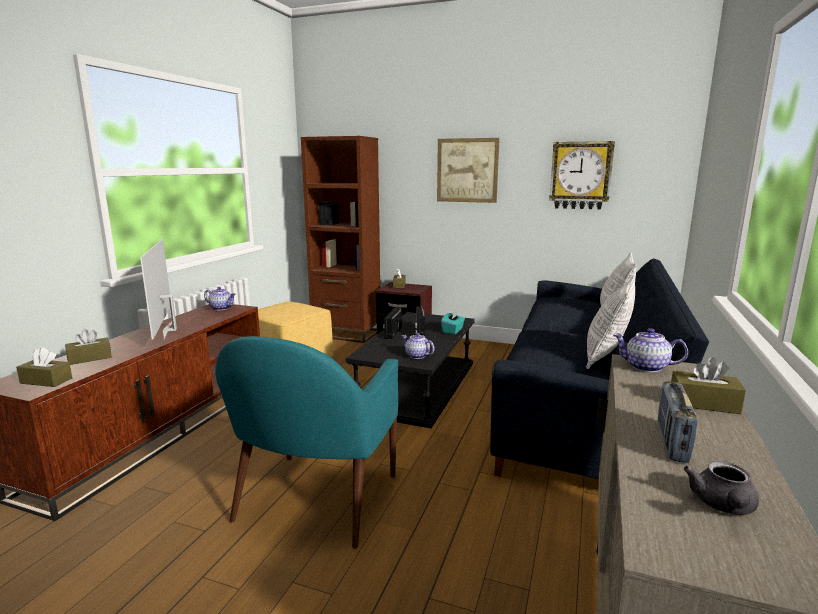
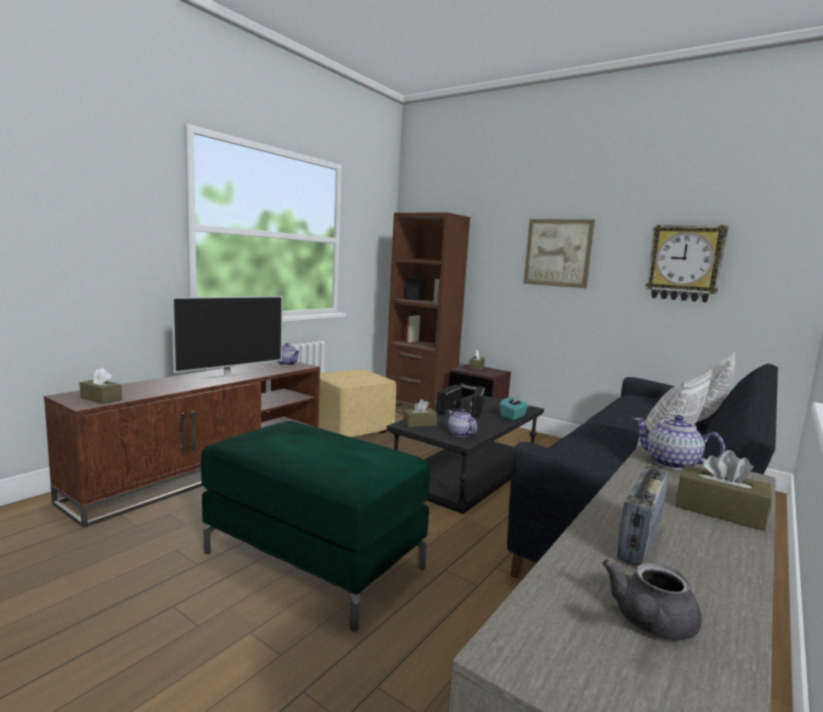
camera: 15 degrees right, 5 degrees down
brown tissue box [65,329,112,365] -> brown tissue box moved to [403,399,437,427]
television [140,239,177,339] -> television turned 135 degrees counterclockwise [171,296,283,379]
turquoise armchair [215,336,398,549] -> green ottoman [201,421,430,632]

